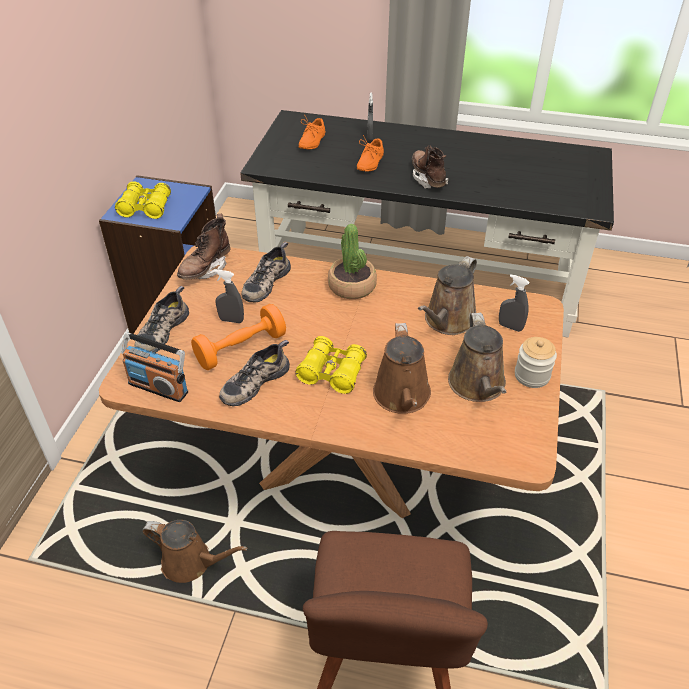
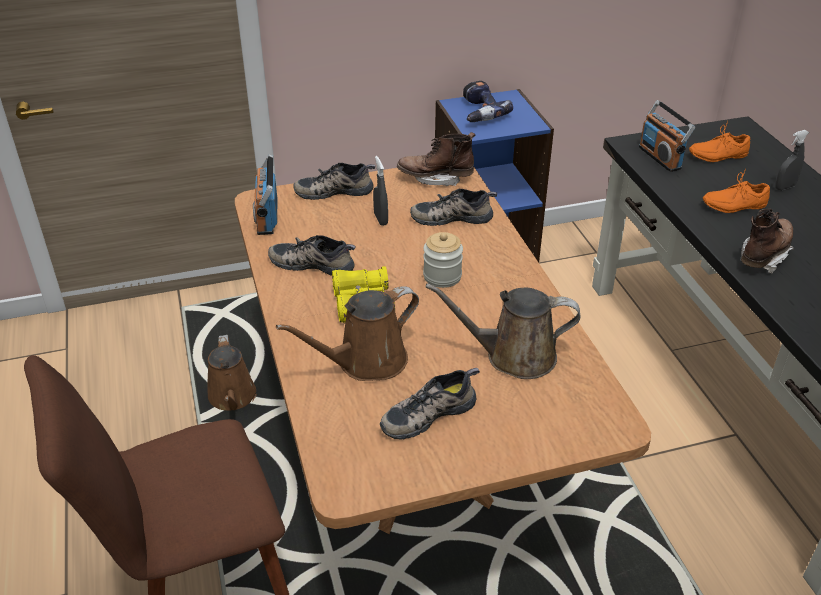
camera: 60 degrees right, 5 degrees down
yellow binoculars [115,181,171,219] -> power drill [463,81,513,122]
orange dumbbell [191,304,286,370] -> none
potted plant [328,224,377,299] -> none
brown watering can [448,313,506,402] -> shoe [380,368,480,440]
grey spray bottle [499,274,530,332] -> none
jar [515,337,557,388] -> jar moved to [423,232,463,288]
none -> radio [639,100,695,172]

